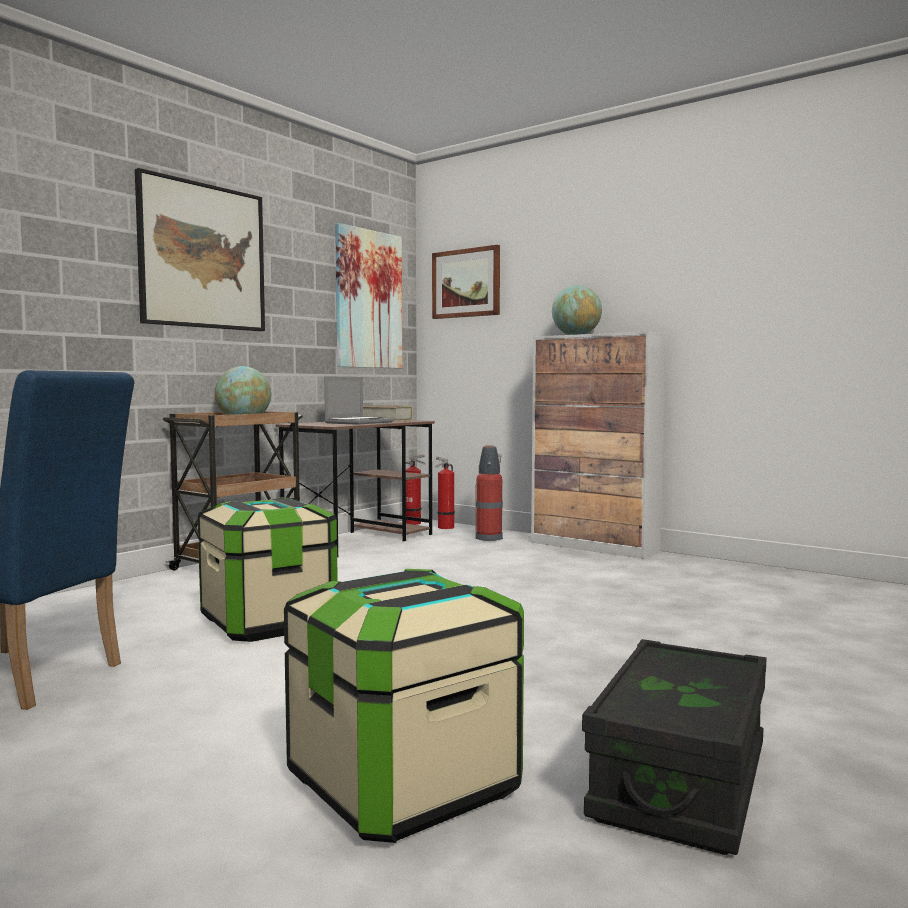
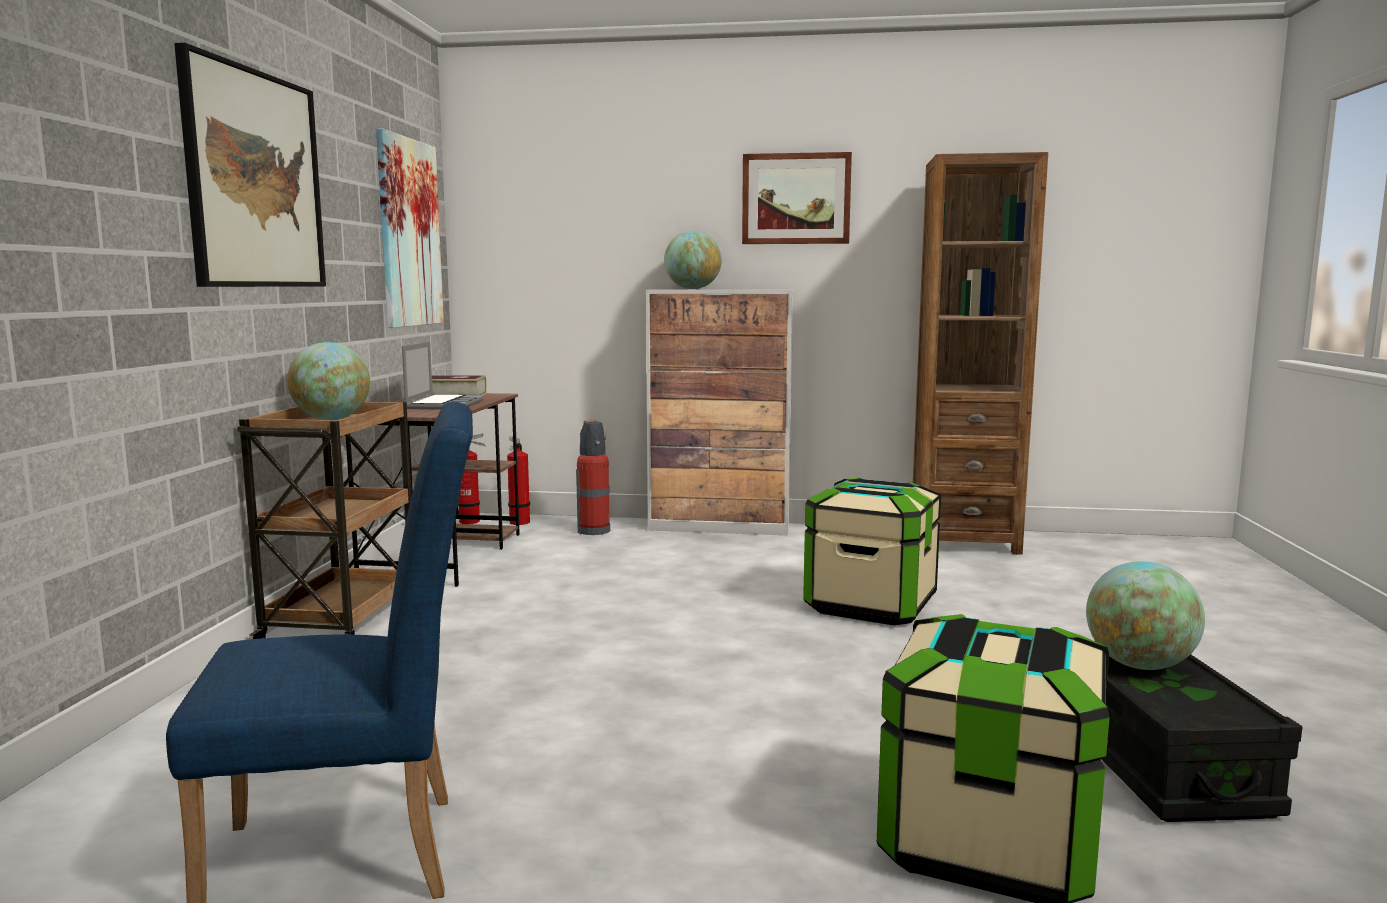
camera: 30 degrees left, 5 degrees up
storage box [198,497,338,642] -> storage box moved to [803,478,941,625]
picture [432,245,500,319] -> picture moved to [742,152,852,244]
none -> brown bookcase [913,152,1048,555]
none -> globe [1086,561,1205,670]

